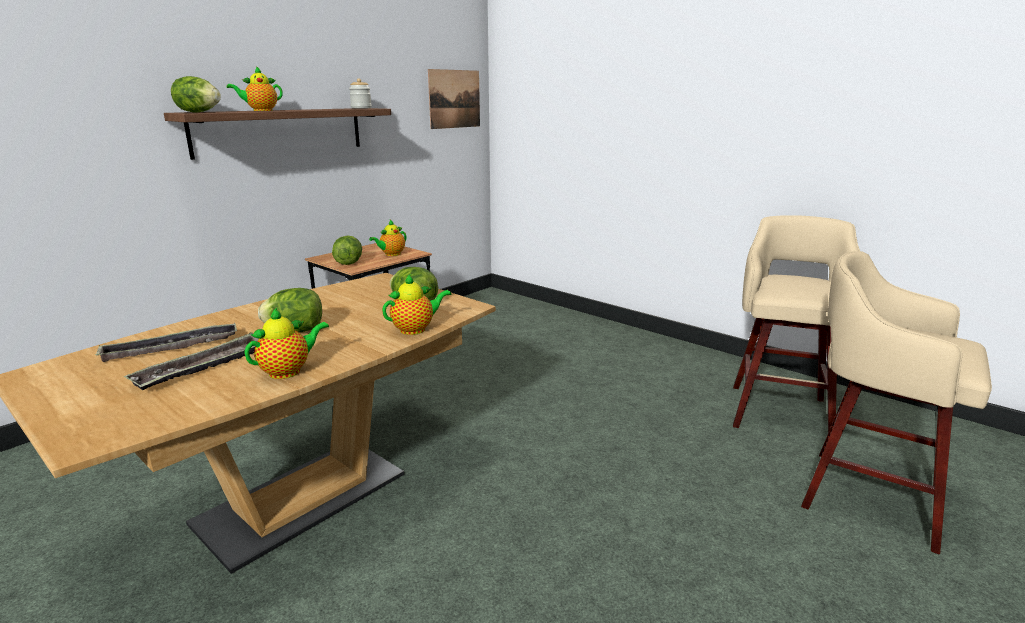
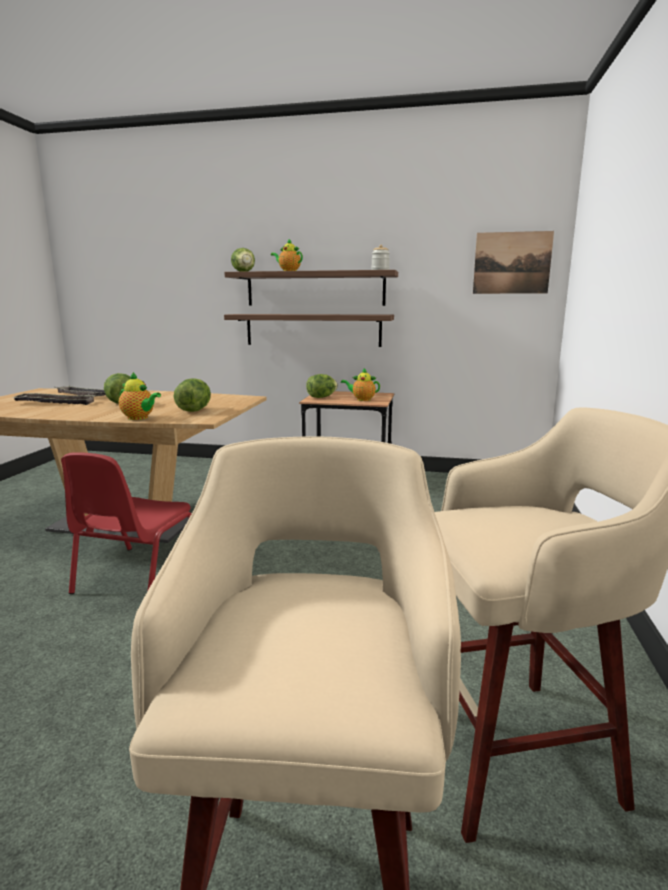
camera: 60 degrees right, 5 degrees down
teapot [244,308,329,379] -> none
none -> red chair [61,452,192,594]
none -> shelf [224,314,394,347]

